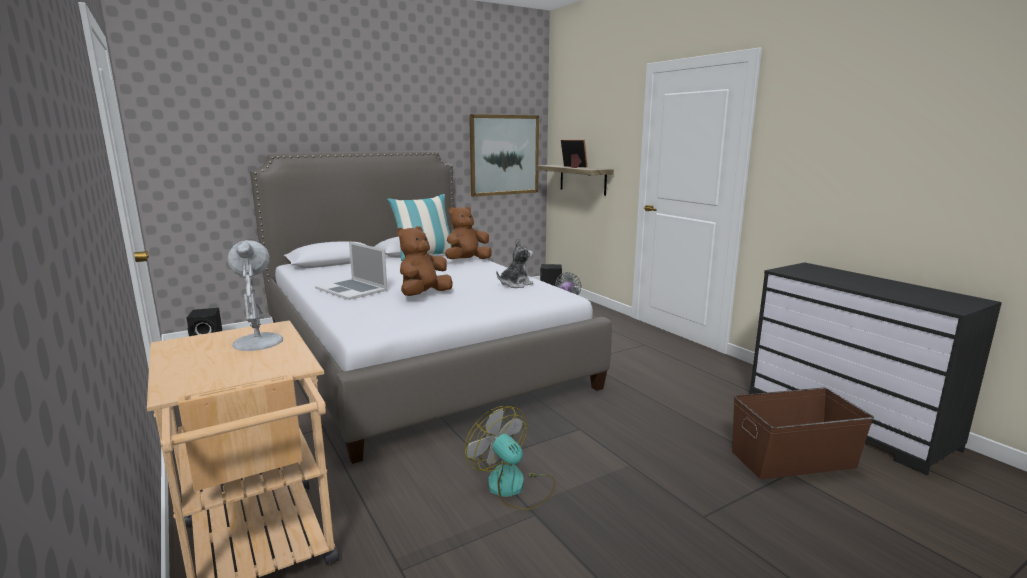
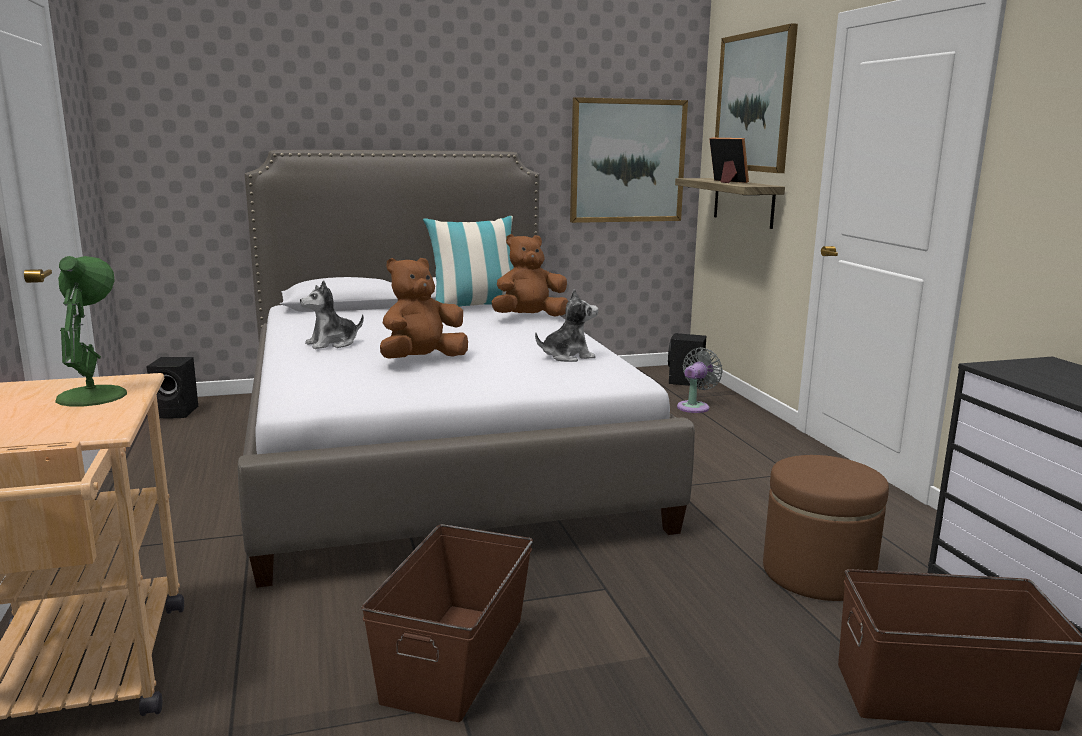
camera: 15 degrees right, 0 degrees up
white table lamp [227,240,283,351] -> green table lamp [55,256,127,407]
laptop [315,241,387,300] -> plush toy [300,280,364,349]
fan [465,406,556,510] -> brown storage box [362,524,533,722]
none -> picture [715,23,798,173]
none -> brown ottoman [763,455,889,601]

